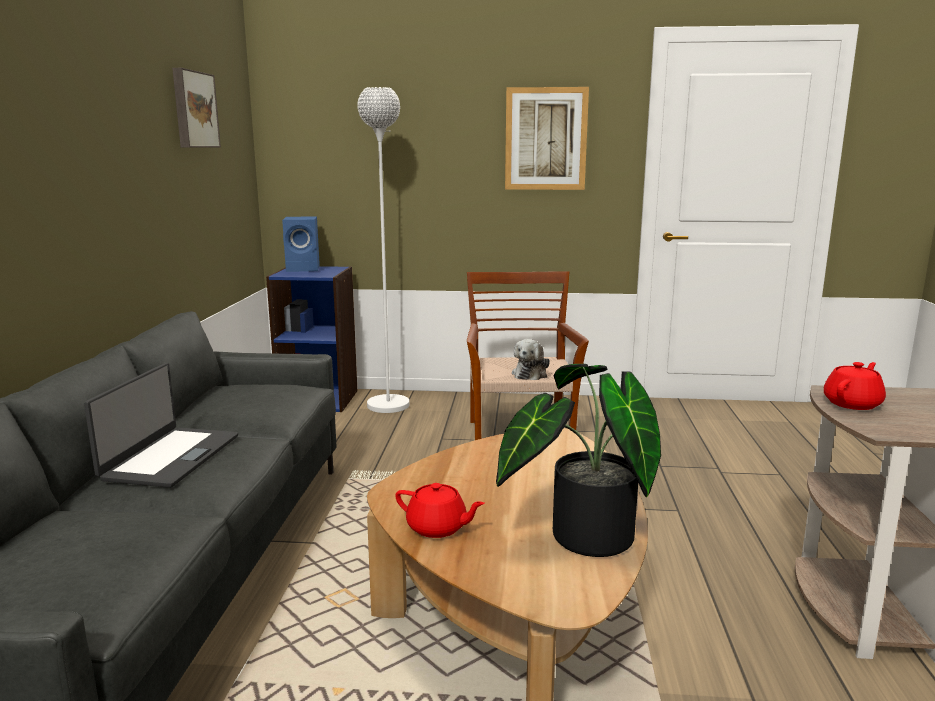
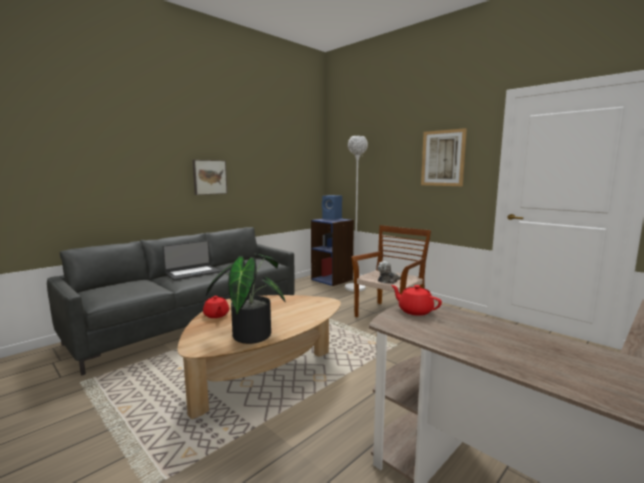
camera: 40 degrees right, 5 degrees down
picture [172,68,221,148] -> picture moved to [192,160,227,195]
red teapot [824,362,886,410] -> red teapot turned 135 degrees counterclockwise [391,285,442,316]

